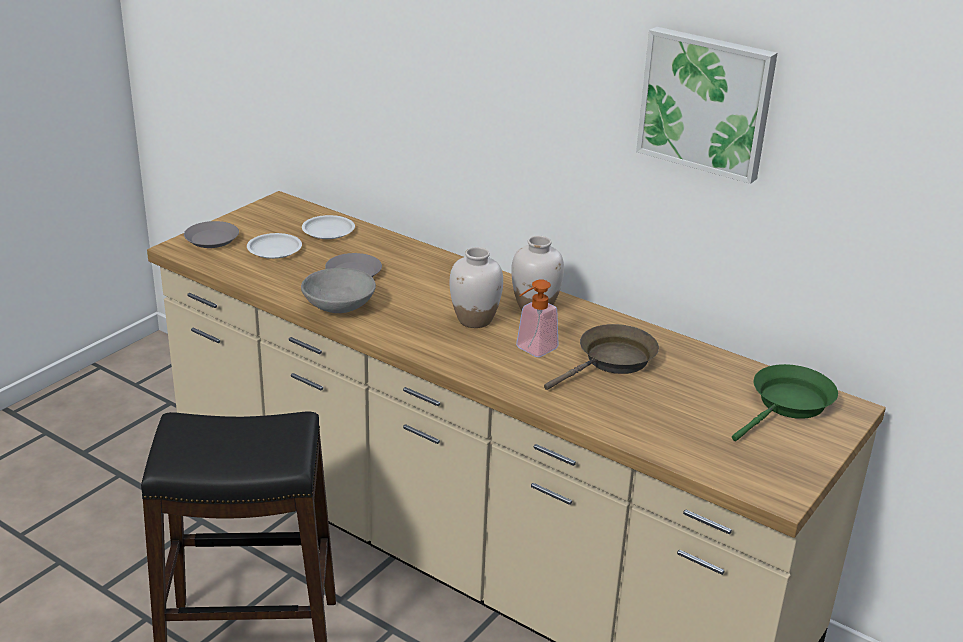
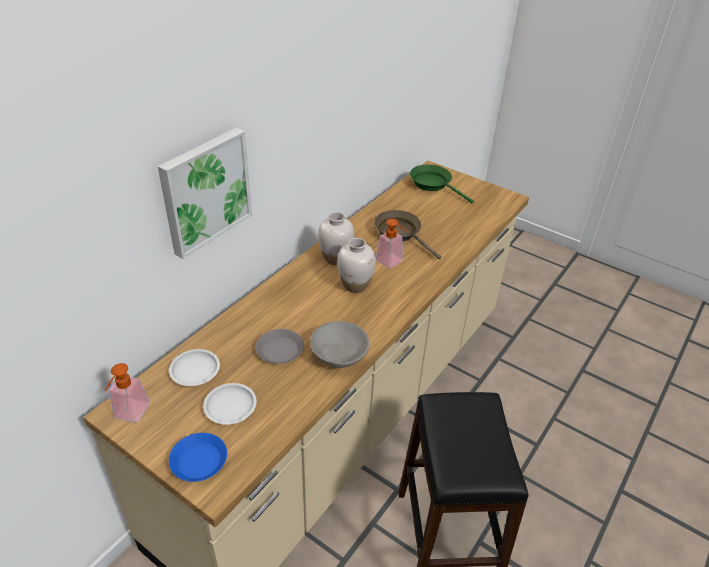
camera: 90 degrees left, 10 degrees up
grey plate [184,221,239,248] -> blue plate [169,433,227,482]
picture [636,27,777,184] -> picture moved to [158,128,252,259]
none -> soap dispenser [105,363,149,422]

